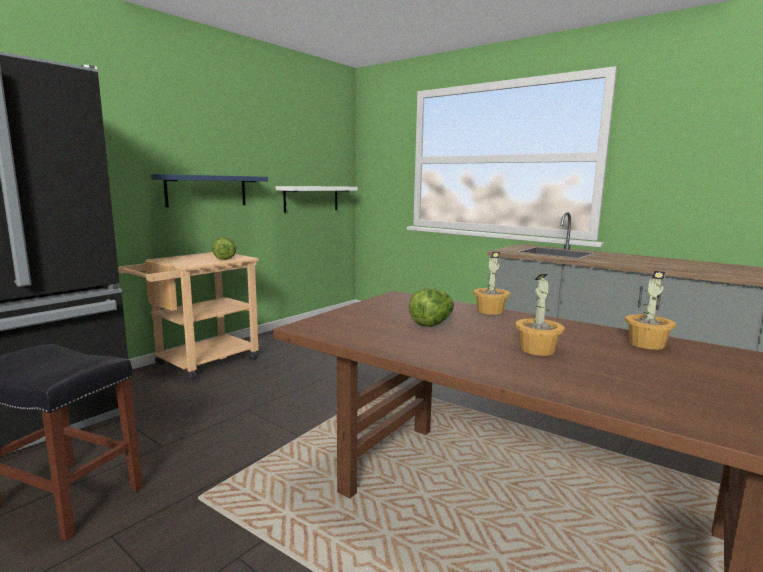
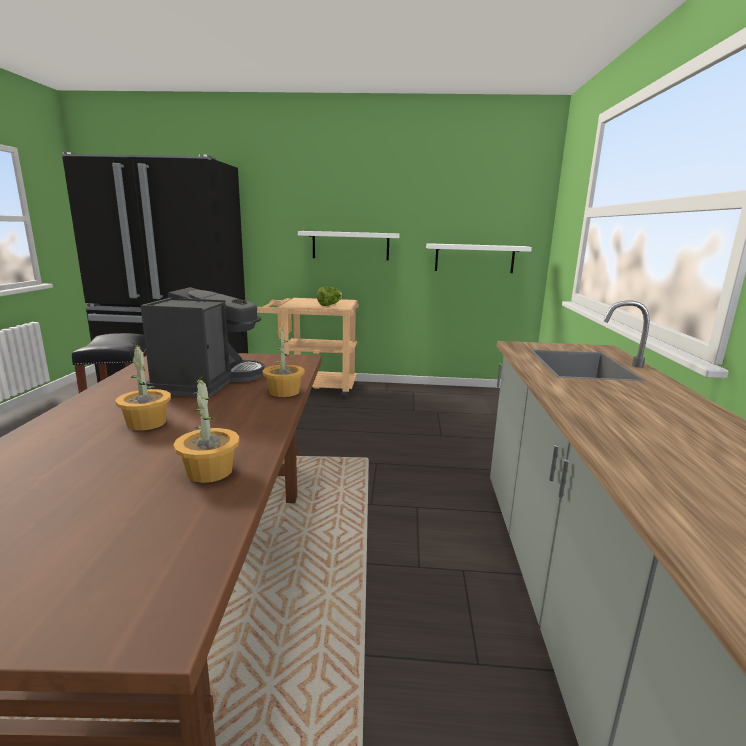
camera: 55 degrees right, 5 degrees up
blue shelf [151,174,268,208] -> white shelf [298,231,400,261]
lettuce [409,288,454,327] -> coffee machine [140,287,265,398]

